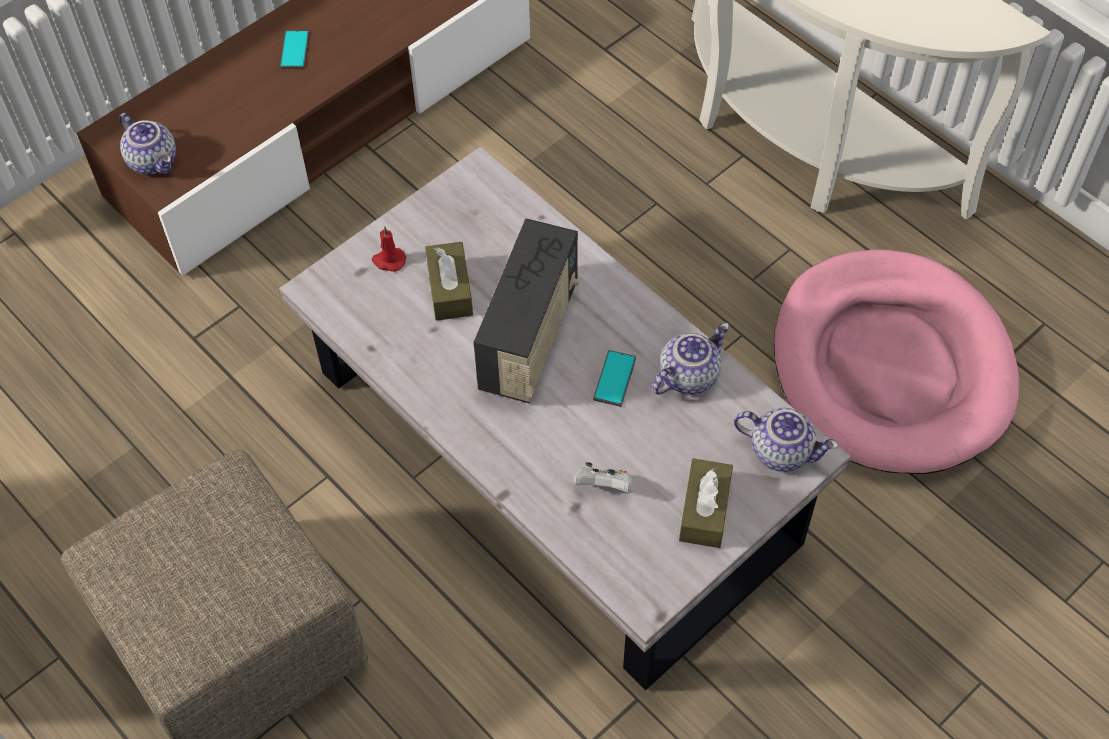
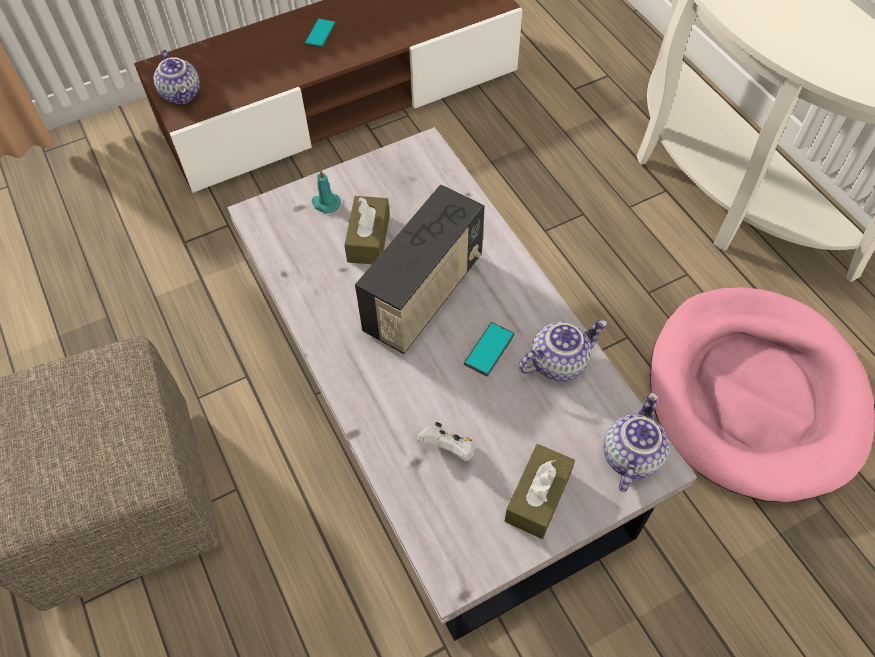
camera: 15 degrees right, 0 degrees up
red candle [372,226,406,272] -> turquoise candle [312,169,341,214]
teapot [734,407,838,472] -> teapot turned 105 degrees counterclockwise [603,393,669,492]

